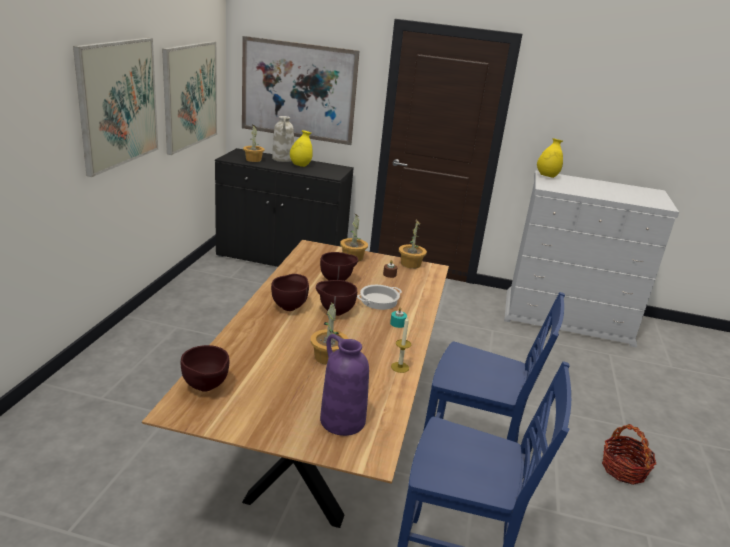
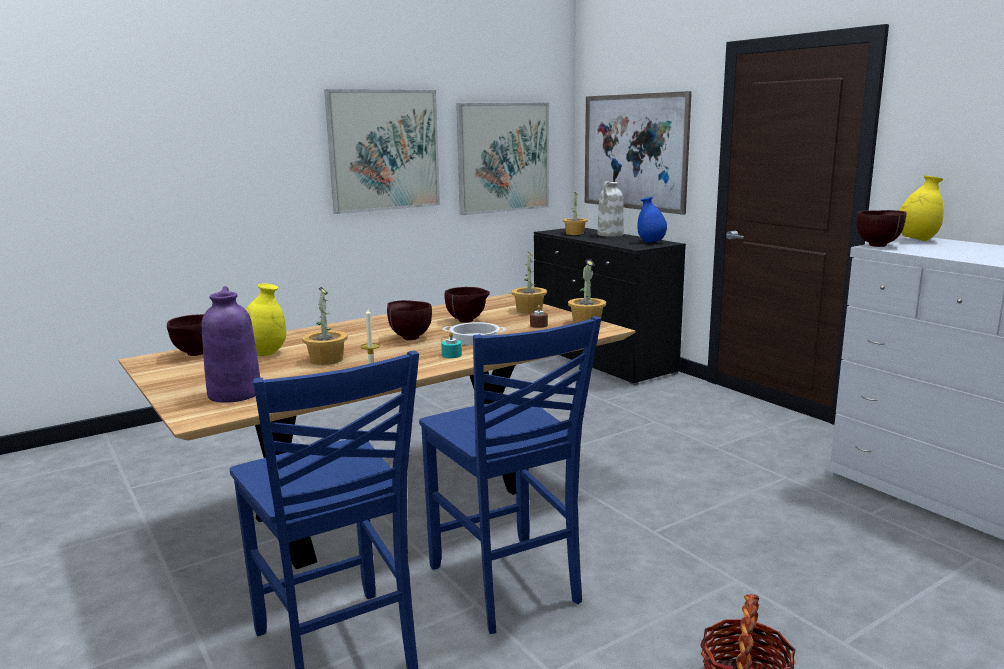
camera: 45 degrees right, 10 degrees down
brown bowl [271,274,309,311] -> brown bowl moved to [857,210,906,247]
yellow vase [290,130,313,167] -> yellow vase moved to [246,283,286,356]
none -> blue vase [638,197,667,243]

